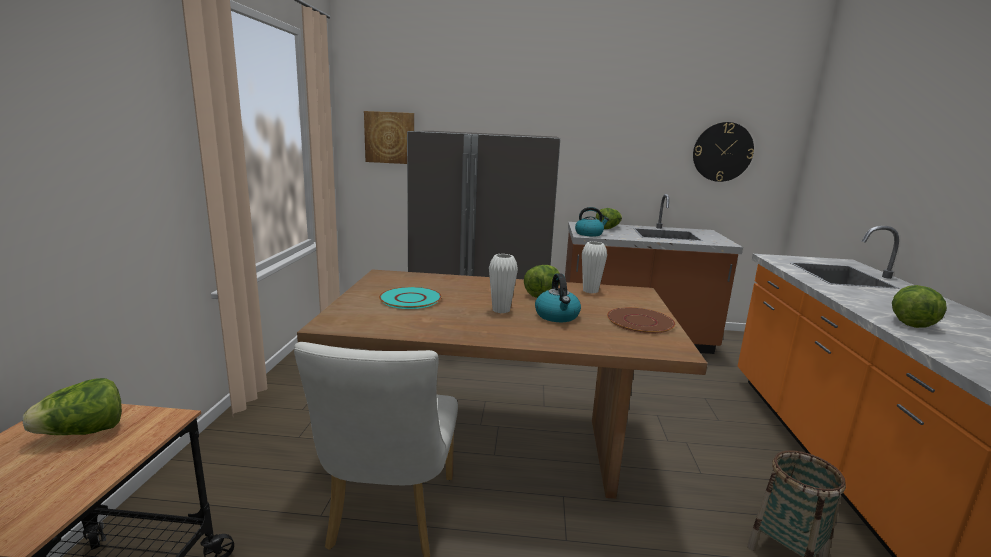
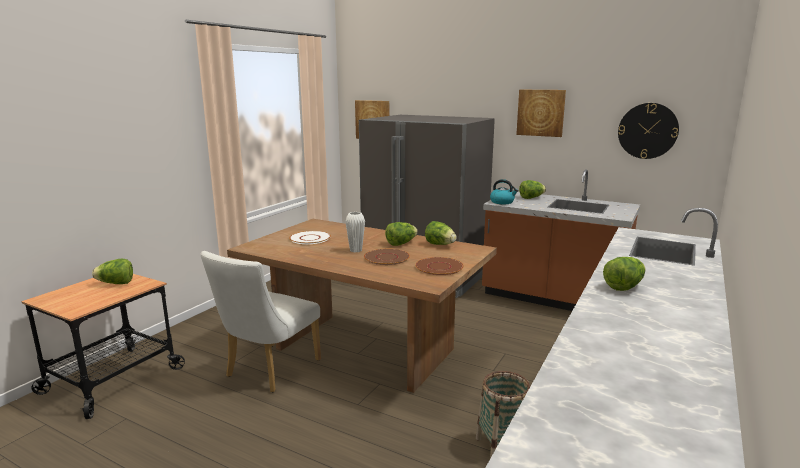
camera: 25 degrees right, 0 degrees up
turquoise plate [379,287,442,309] -> white plate [289,231,331,244]
kettle [535,273,581,322] -> brown plate [364,249,410,265]
white vase [582,242,607,293] -> lettuce [425,221,457,245]
none -> picture [516,90,566,137]

